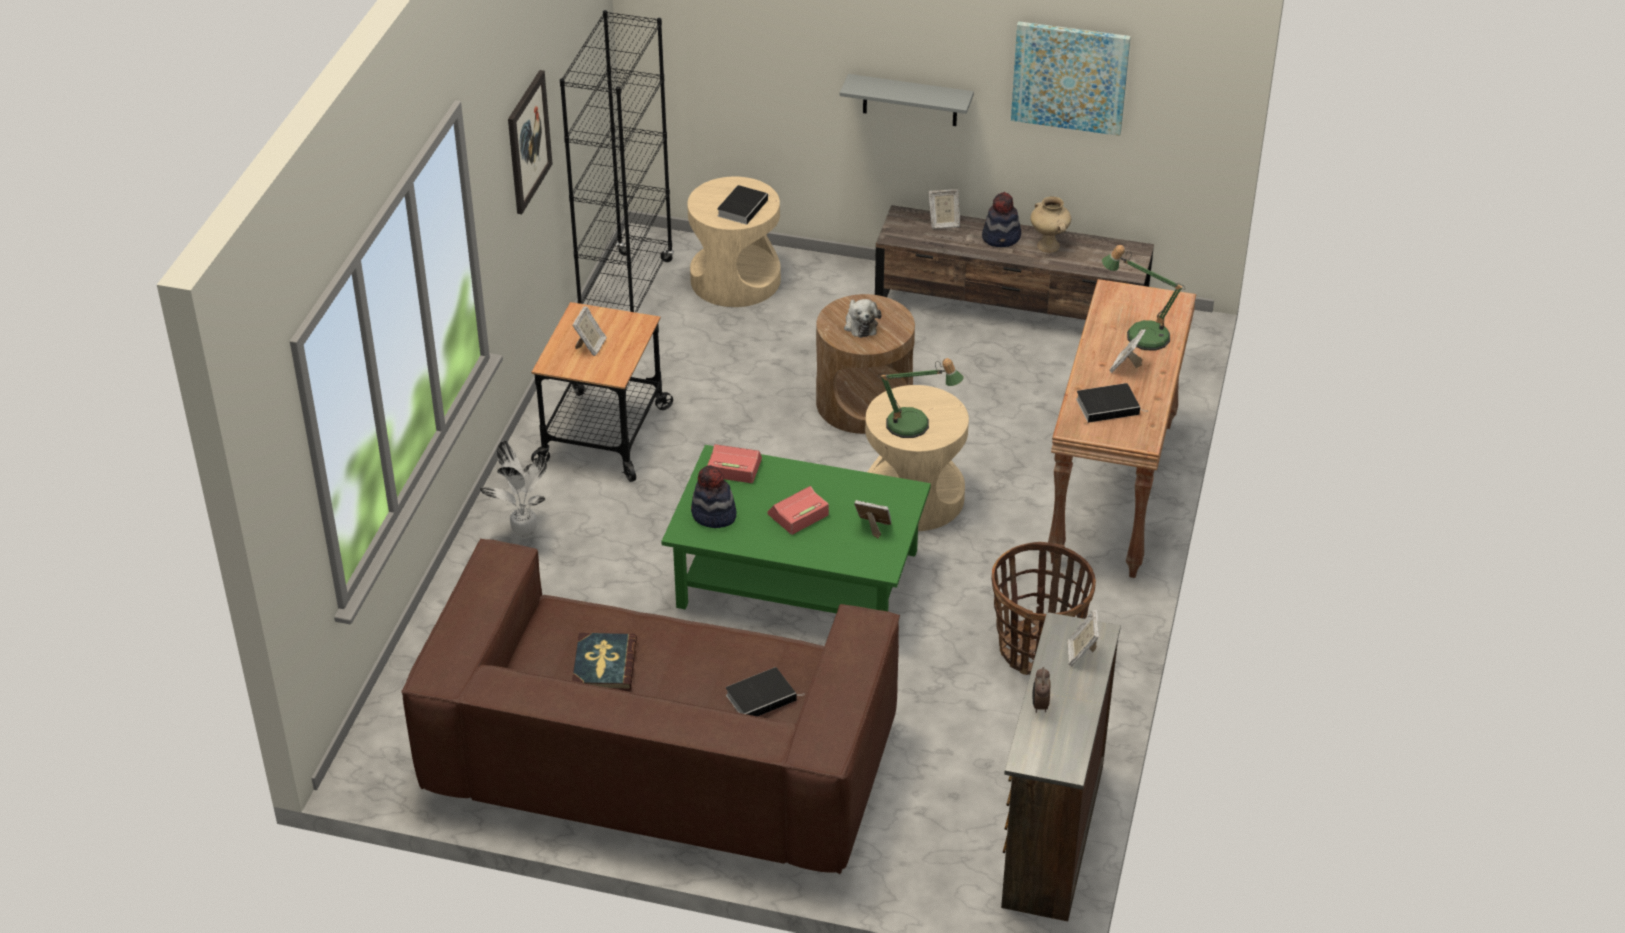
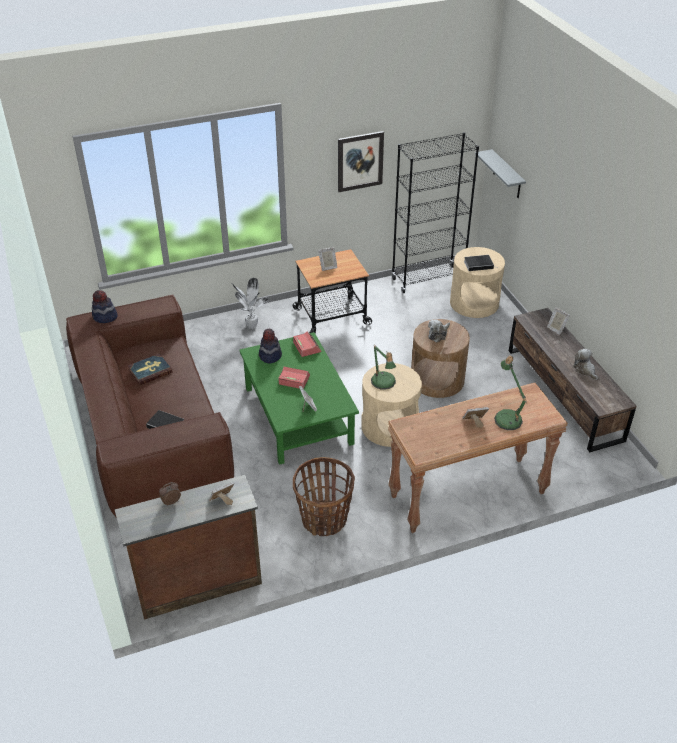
camera: 55 degrees right, 0 degrees up
grey shelf [840,74,974,126] -> grey shelf moved to [475,149,526,198]
hat [982,192,1021,247] -> hat moved to [92,290,118,323]
picture [1011,21,1131,136] -> none
beige vase [1030,196,1071,253] -> plush toy [573,349,598,380]
book [1076,383,1142,423] -> none

